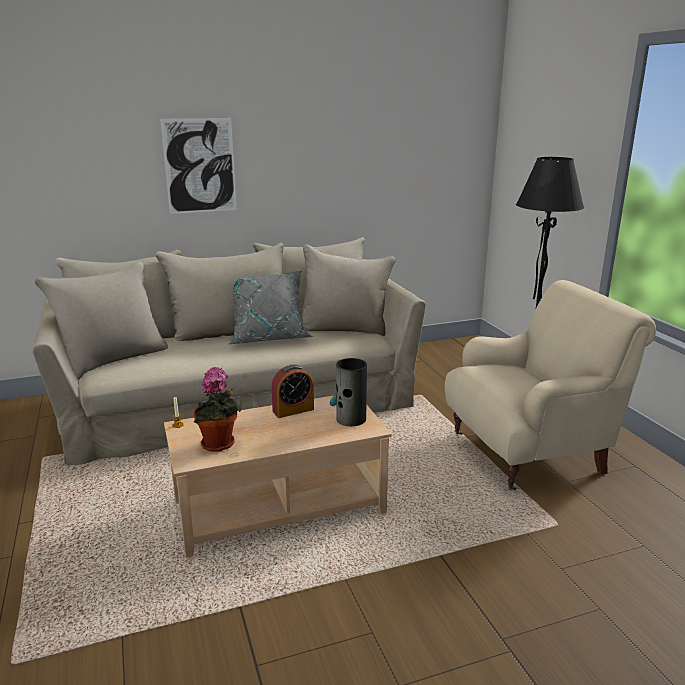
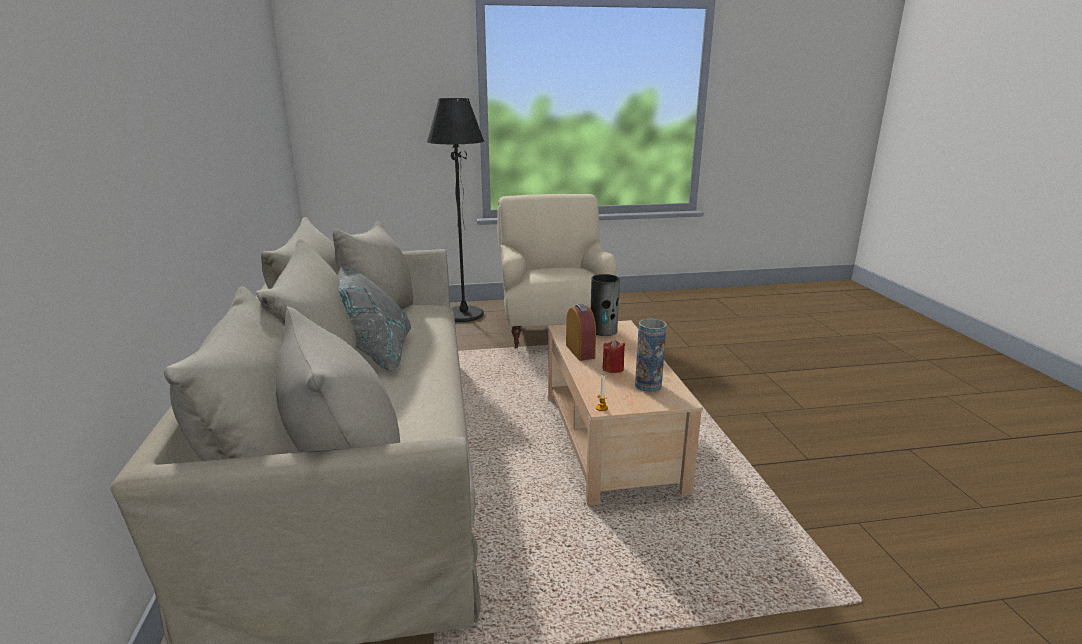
camera: 80 degrees left, 0 degrees up
picture [160,118,237,214] -> none
potted plant [194,367,241,452] -> vase [635,319,667,392]
none -> red candle [603,340,625,373]

